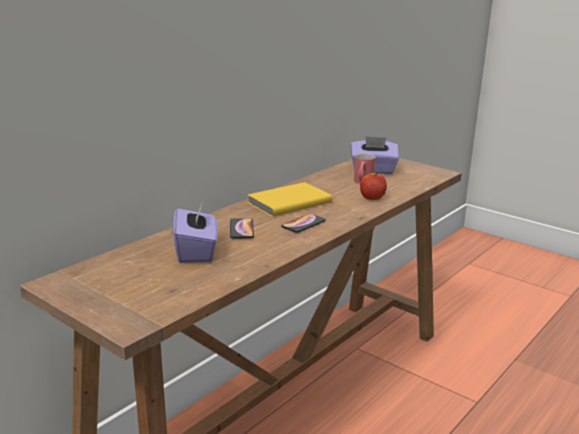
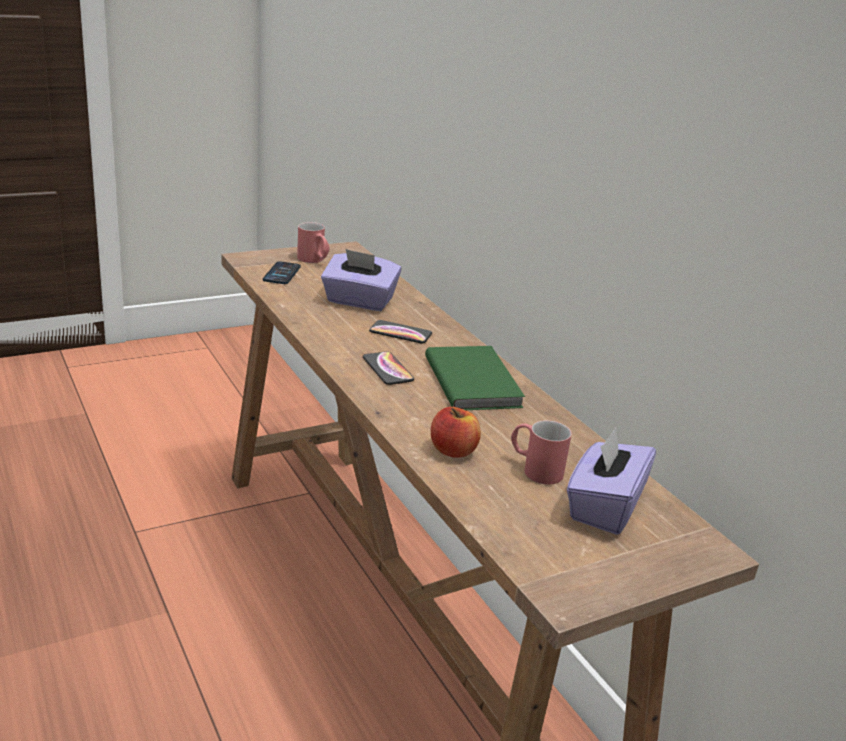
camera: 110 degrees right, 5 degrees up
yellow book [247,182,332,217] -> green book [425,346,525,410]
none -> phone [263,261,301,284]
none -> red mug [297,222,330,263]

